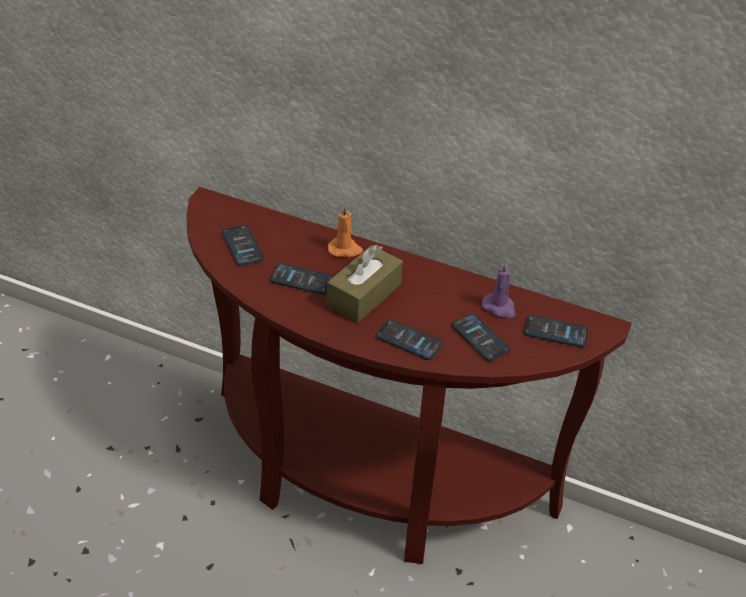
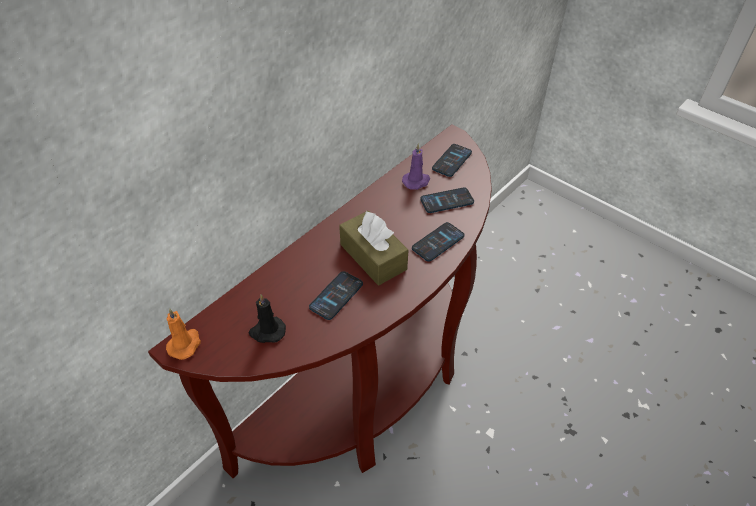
camera: 70 degrees left, 5 degrees up
phone [222,225,264,266] -> black candle [248,294,286,343]
orange candle [328,205,363,258] -> orange candle moved to [166,309,201,360]

